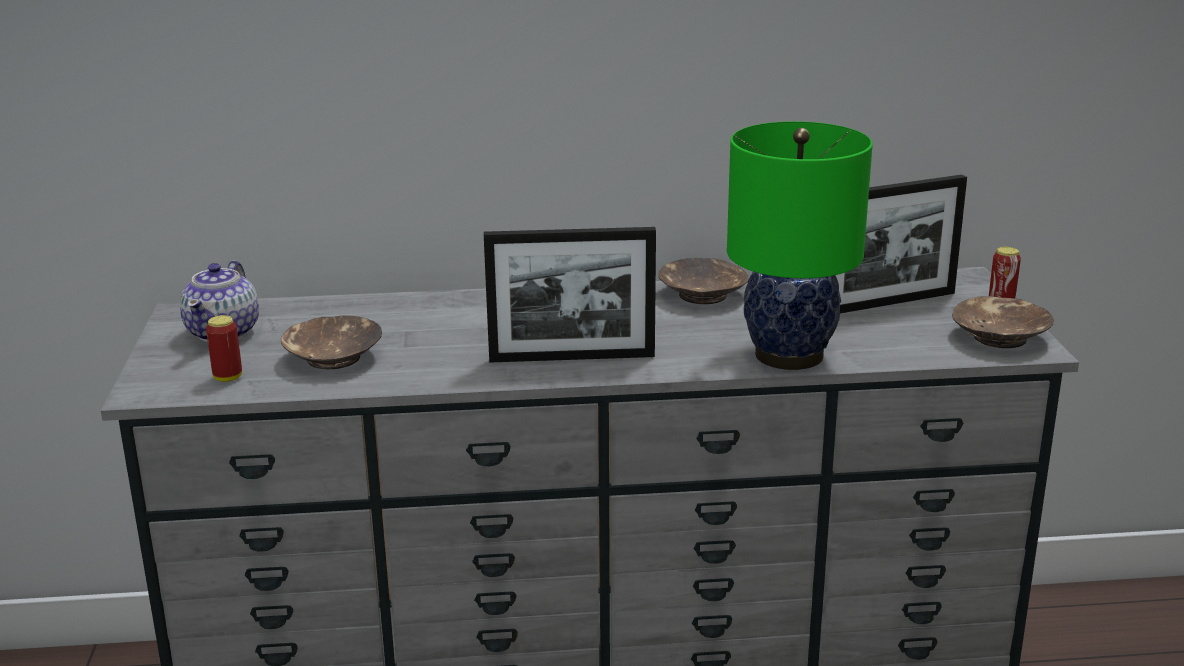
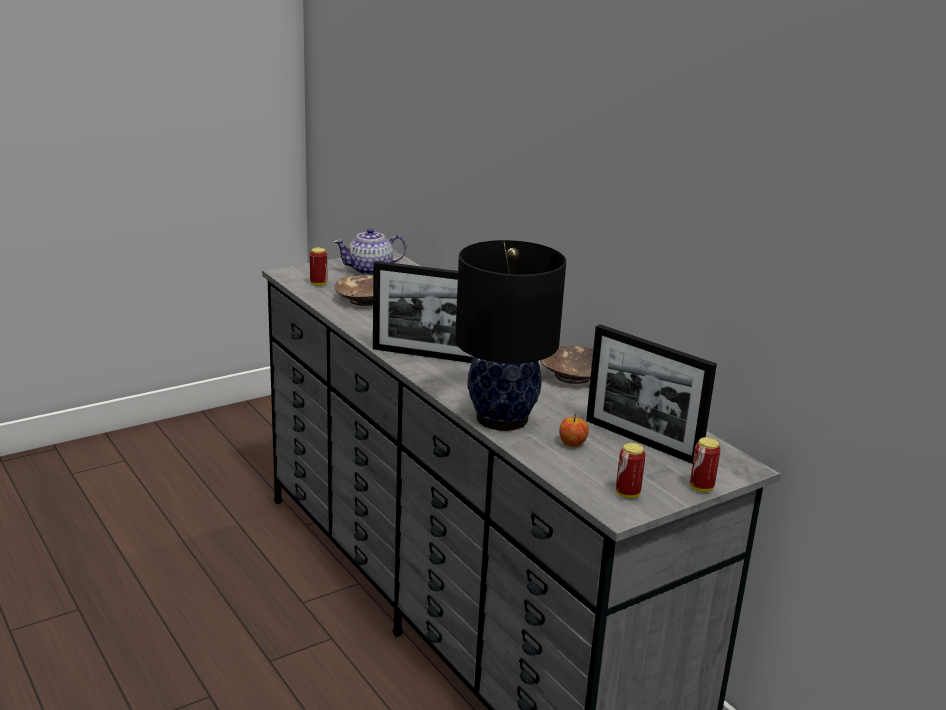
camera: 60 degrees right, 0 degrees up
picture frame [484,227,656,362] -> picture frame turned 45 degrees counterclockwise [373,261,474,363]
green table lamp [727,121,873,370] -> black table lamp [455,240,566,431]
brown bowl [952,296,1054,348] -> can [616,443,645,498]
none -> apple [559,414,589,447]

